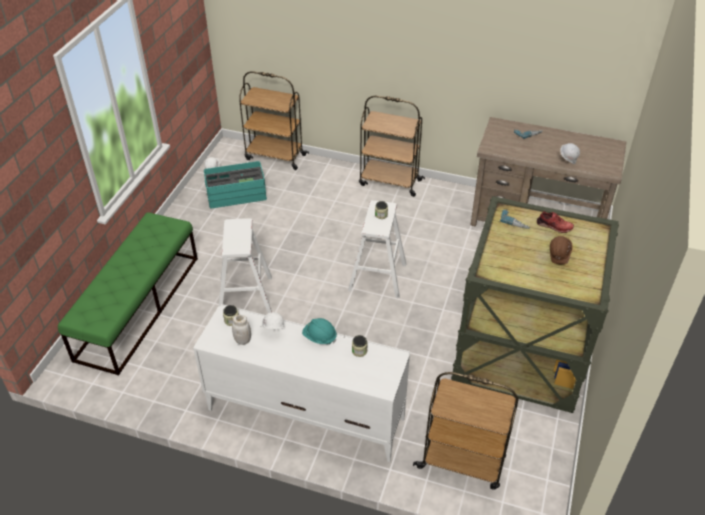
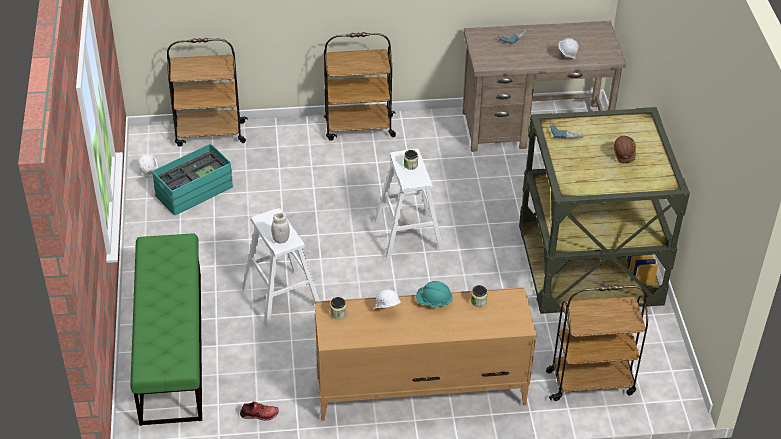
camera: 25 degrees left, 0 degrees up
white dresser [193,304,410,462] -> brown dresser [315,287,537,421]
white jar [232,315,251,345] -> white jar moved to [271,213,290,243]
red shoe [537,211,574,233] -> red shoe moved to [240,401,278,421]

